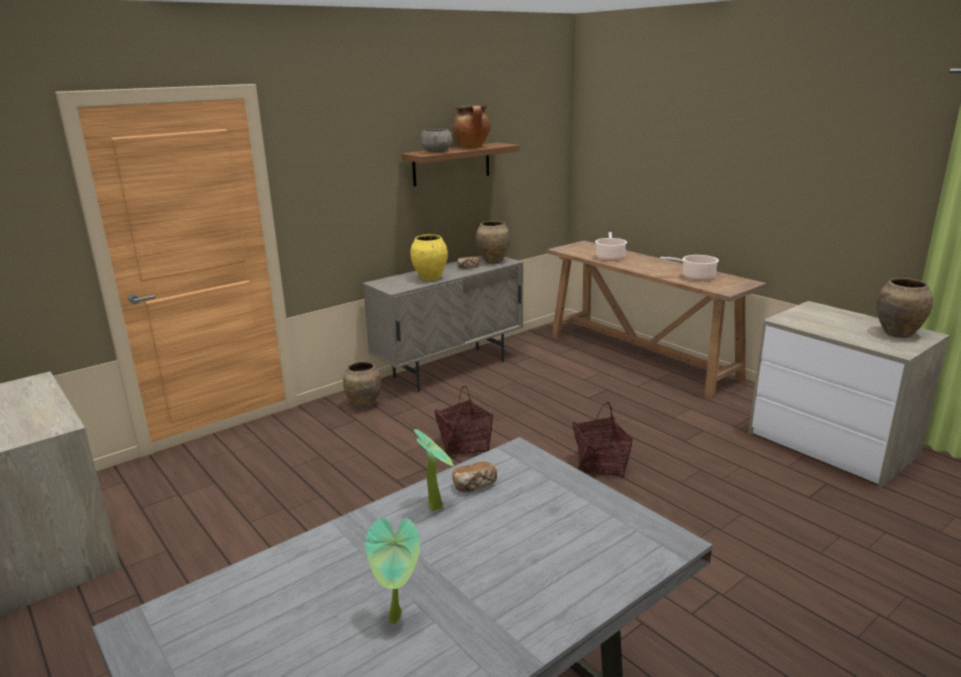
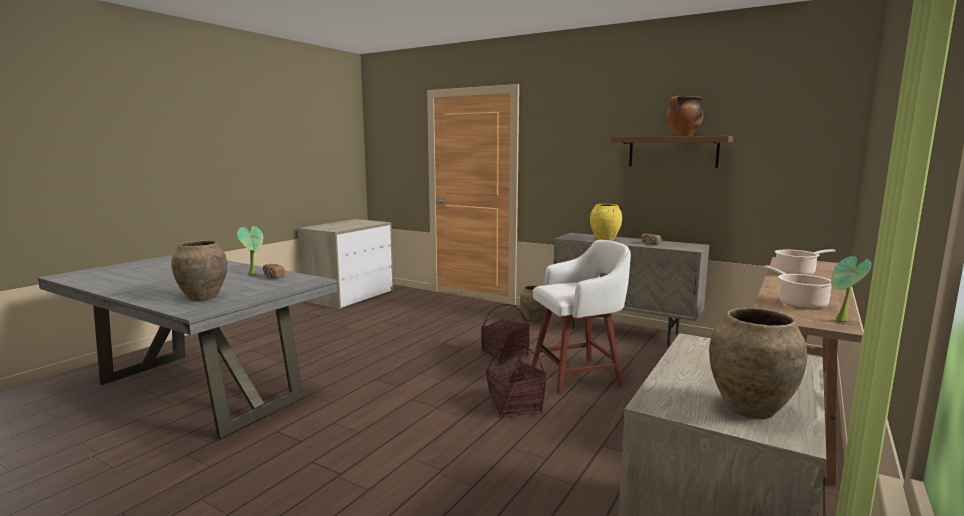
camera: 70 degrees right, 10 degrees down
potted plant [365,518,420,624] -> potted plant moved to [831,256,871,322]
grey bowl [421,129,452,152] -> none
brown vase [476,221,510,264] -> brown vase moved to [171,241,227,301]
none -> white stool [532,240,631,394]

